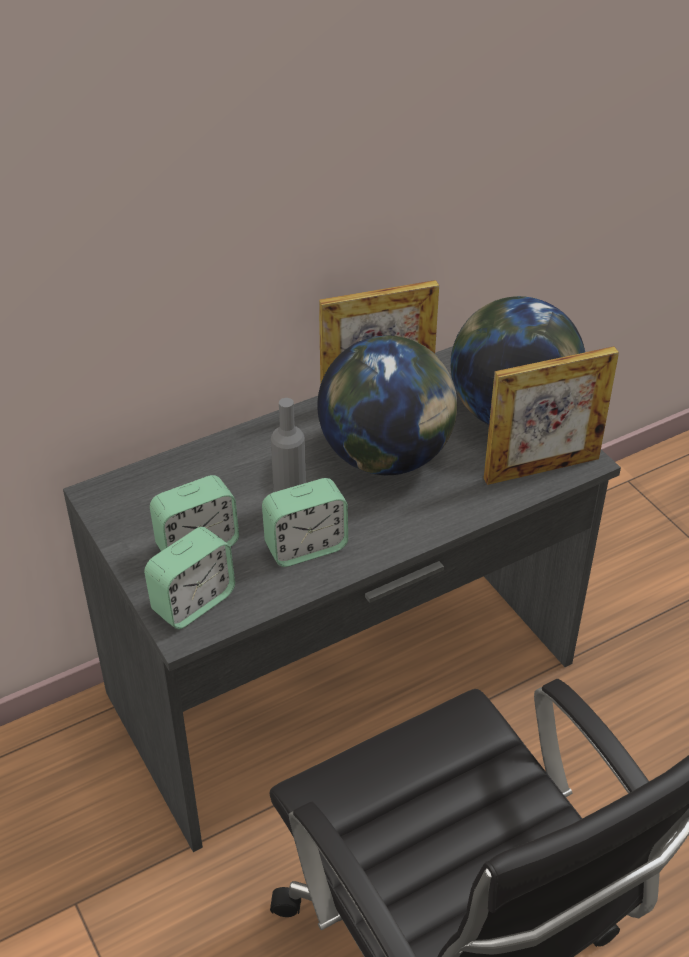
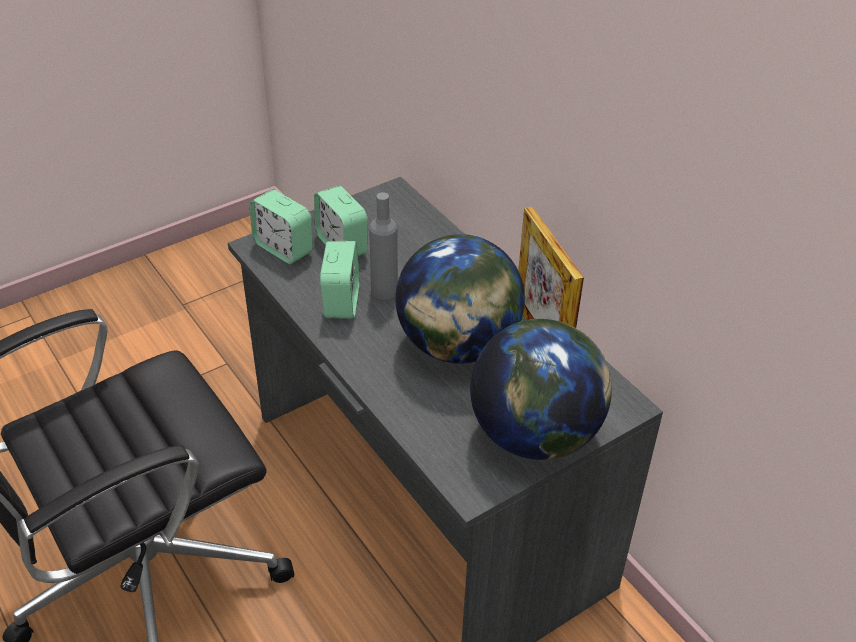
camera: 85 degrees right, 0 degrees up
alarm clock [262,478,348,567] -> alarm clock turned 150 degrees counterclockwise [320,241,360,319]
picture frame [484,346,619,485] -> none

